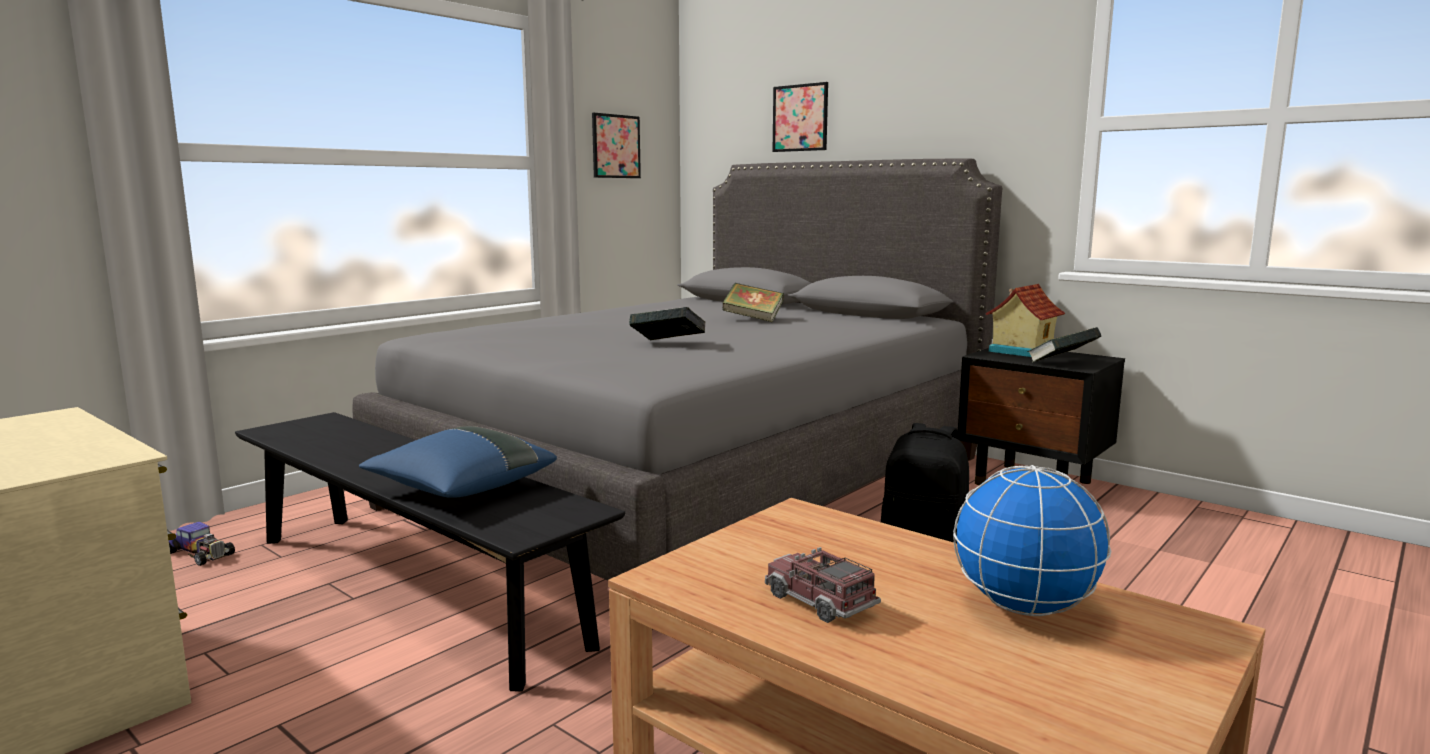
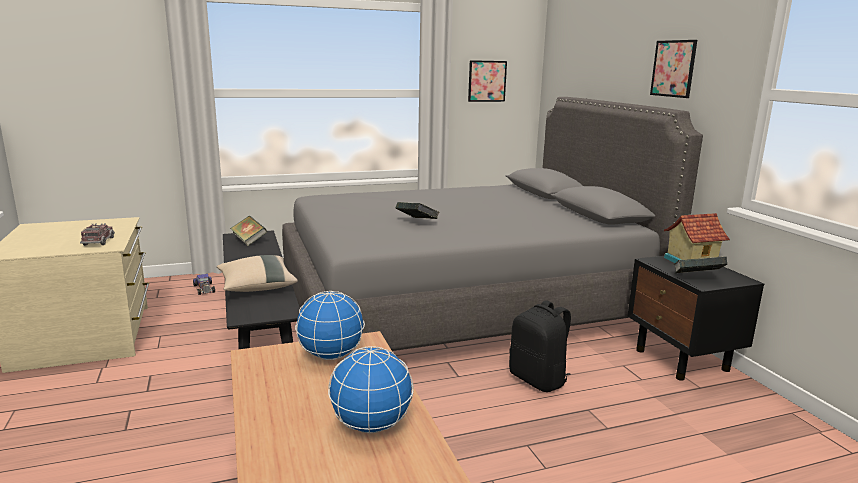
camera: 30 degrees right, 5 degrees up
blue pillow [359,426,557,498] -> beige pillow [217,255,298,292]
book [722,283,784,322] -> book moved to [230,216,267,246]
toy truck [765,547,881,623] -> toy truck moved to [80,223,115,246]
picture [773,82,828,152] -> picture moved to [650,40,697,98]
none -> globe [295,291,365,360]

